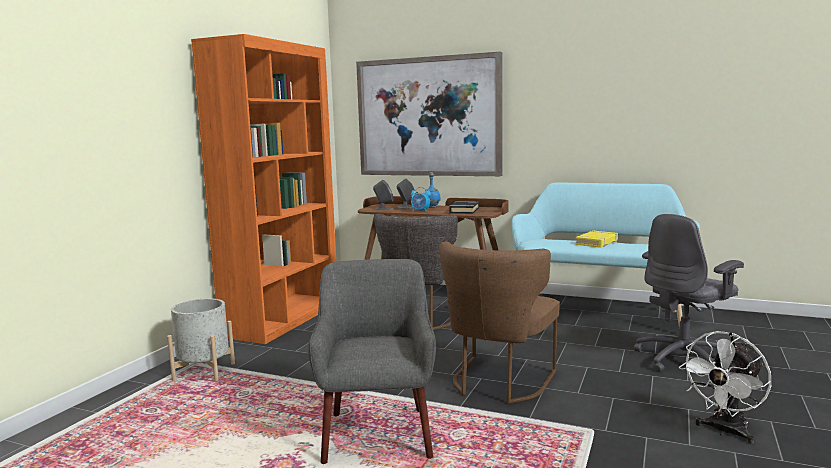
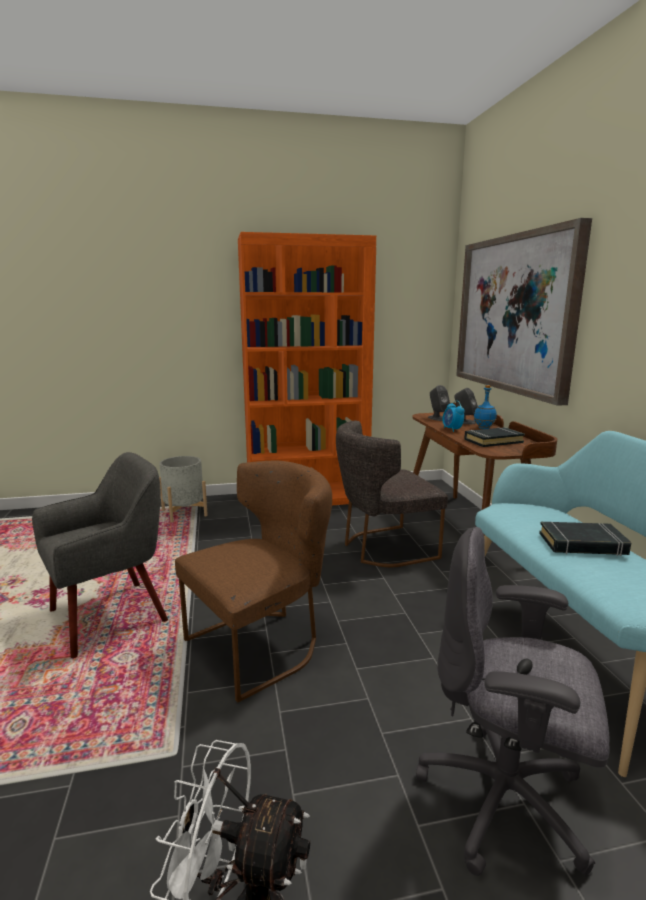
camera: 55 degrees right, 5 degrees up
brown chair [439,242,560,404] -> brown chair turned 150 degrees clockwise [175,461,332,703]
yellow book [576,231,618,248] -> black book [539,522,631,556]

